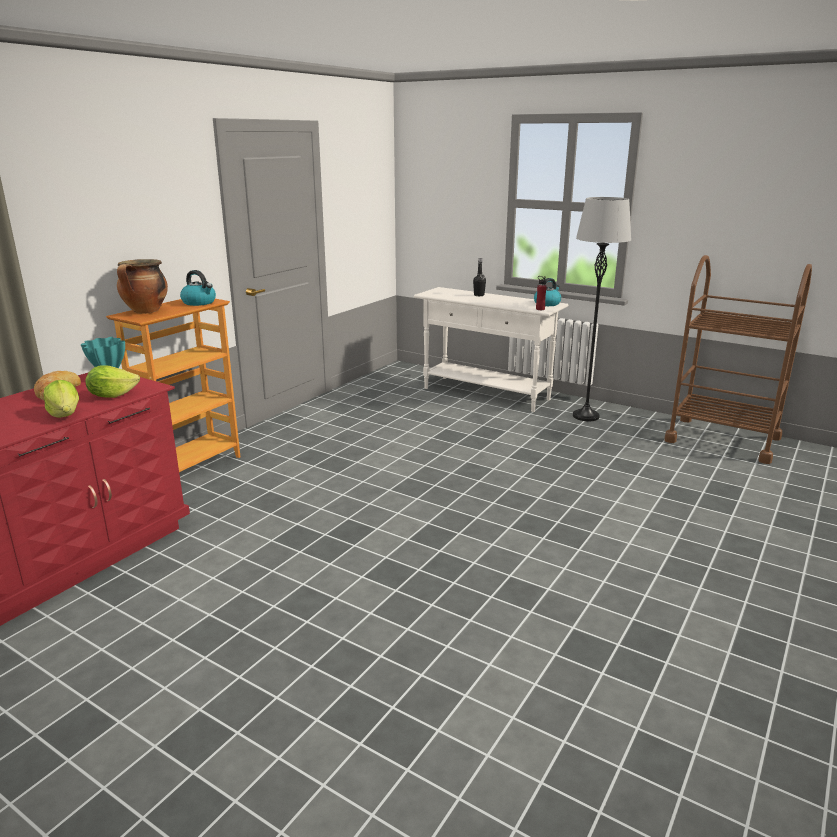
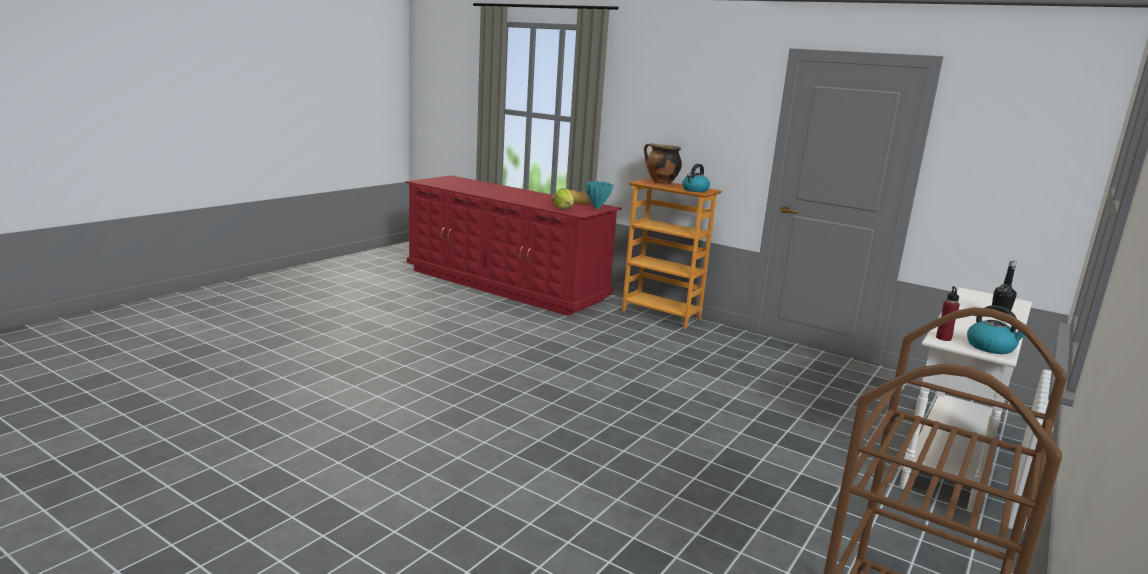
camera: 90 degrees right, 5 degrees down
lettuce [44,380,79,418] -> none
grey floor lamp [573,197,631,421] -> none

